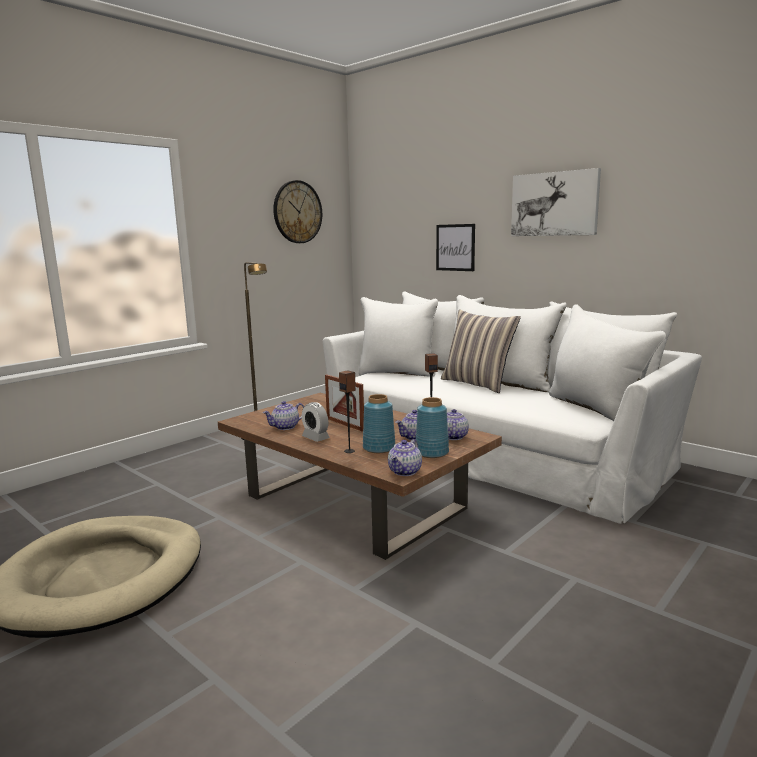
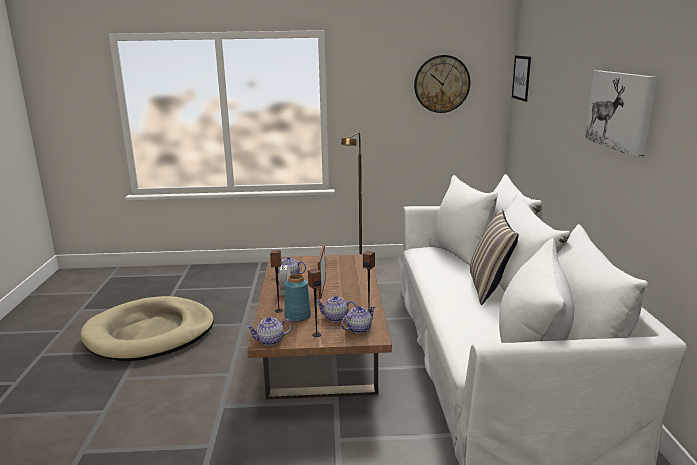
camera: 45 degrees right, 5 degrees up
blue vase [416,397,449,458] -> speaker [308,269,321,337]
picture [436,224,475,271] -> picture moved to [512,55,531,102]

